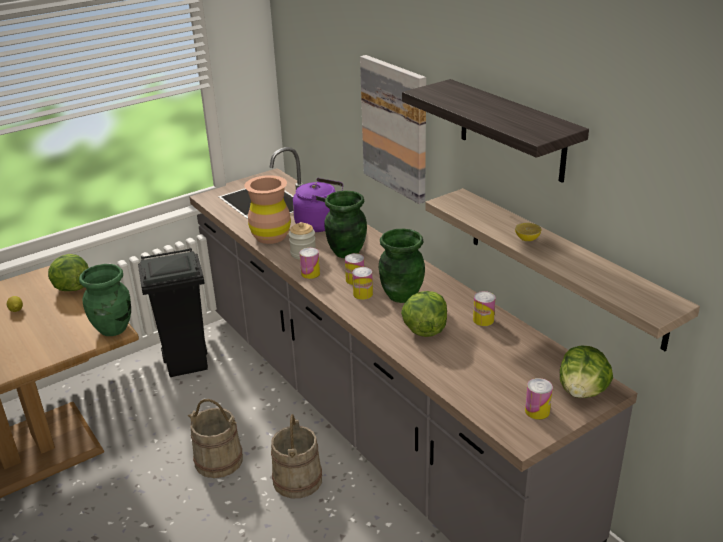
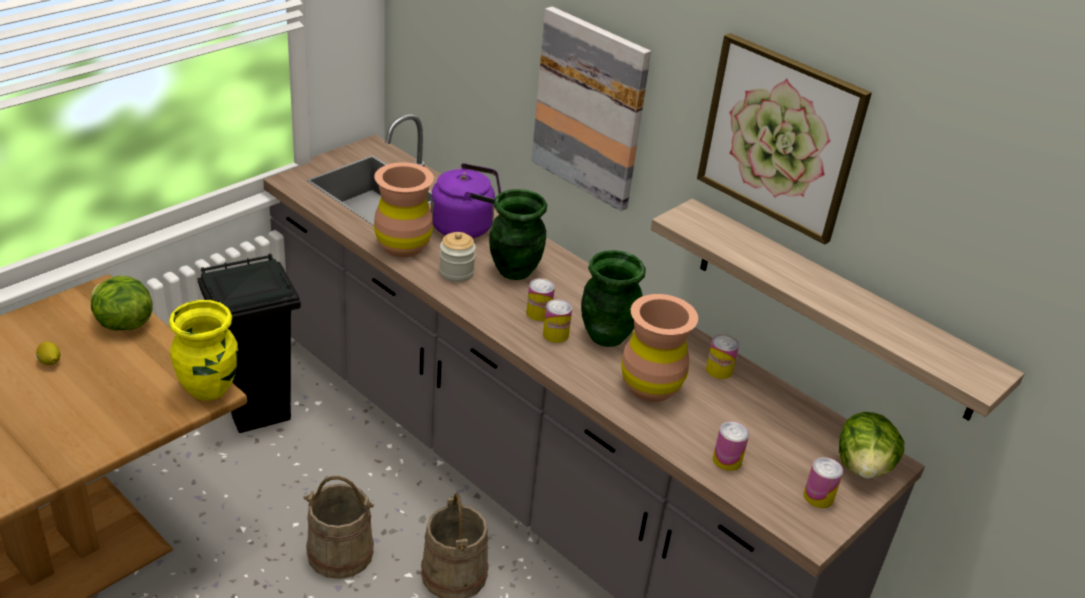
camera: 15 degrees left, 5 degrees up
green vase [79,264,131,336] -> yellow vase [169,300,238,401]
can [300,248,320,279] -> can moved to [713,421,749,471]
lettuce [401,291,447,337] -> brown vase [621,294,698,402]
shelf [402,79,589,183] -> picture [697,33,872,244]
lemon [515,223,541,241] -> none

